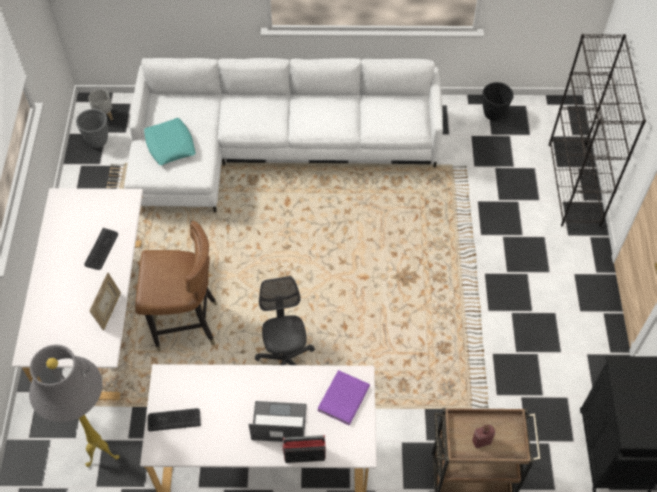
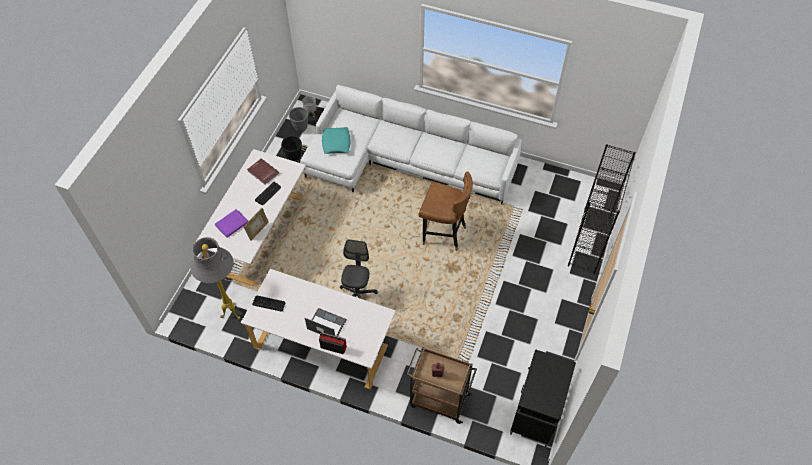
camera: 20 degrees right, 0 degrees up
brown chair [135,221,218,352] -> brown chair moved to [419,171,473,251]
purple book [317,370,370,425] -> purple book moved to [215,209,248,238]
black planter [482,82,514,121] -> black planter moved to [281,136,302,161]
none -> red book [247,158,279,184]

